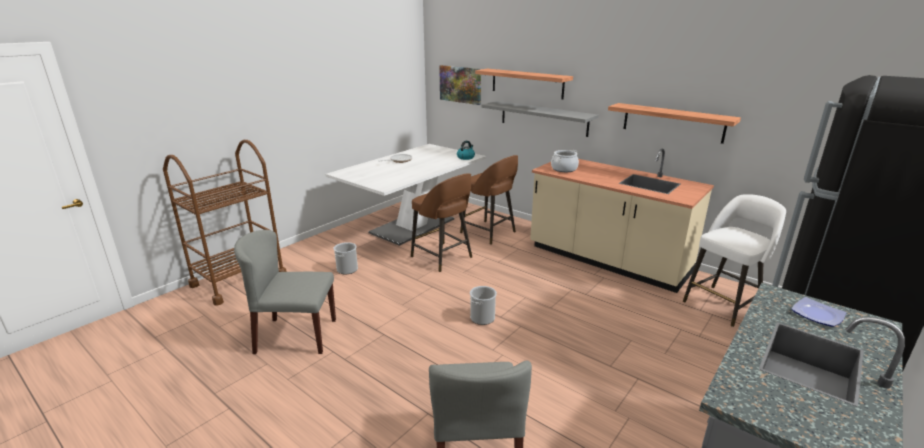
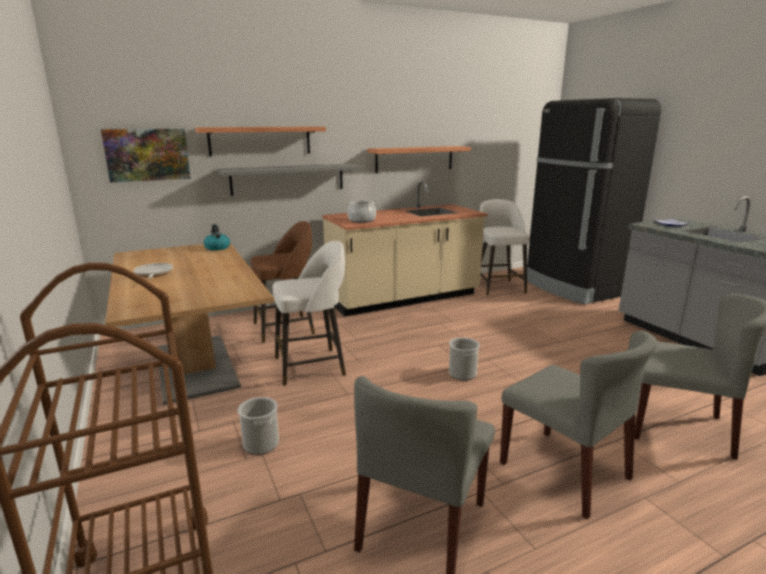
camera: 65 degrees left, 5 degrees down
white dining table [325,144,486,246] -> brown dining table [105,243,274,405]
brown stool [411,173,472,272] -> white stool [273,241,346,386]
none -> grey chair [500,331,658,519]

